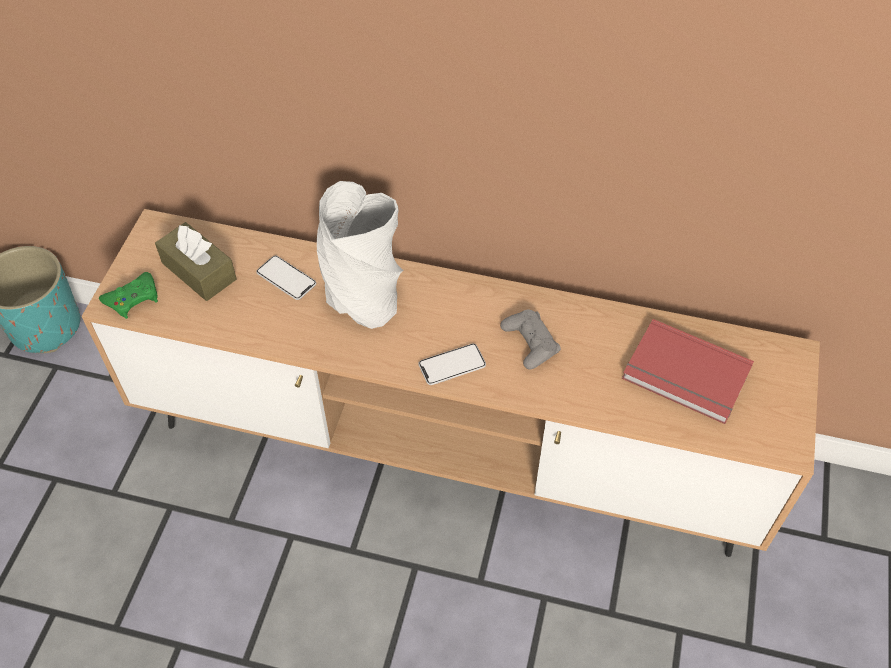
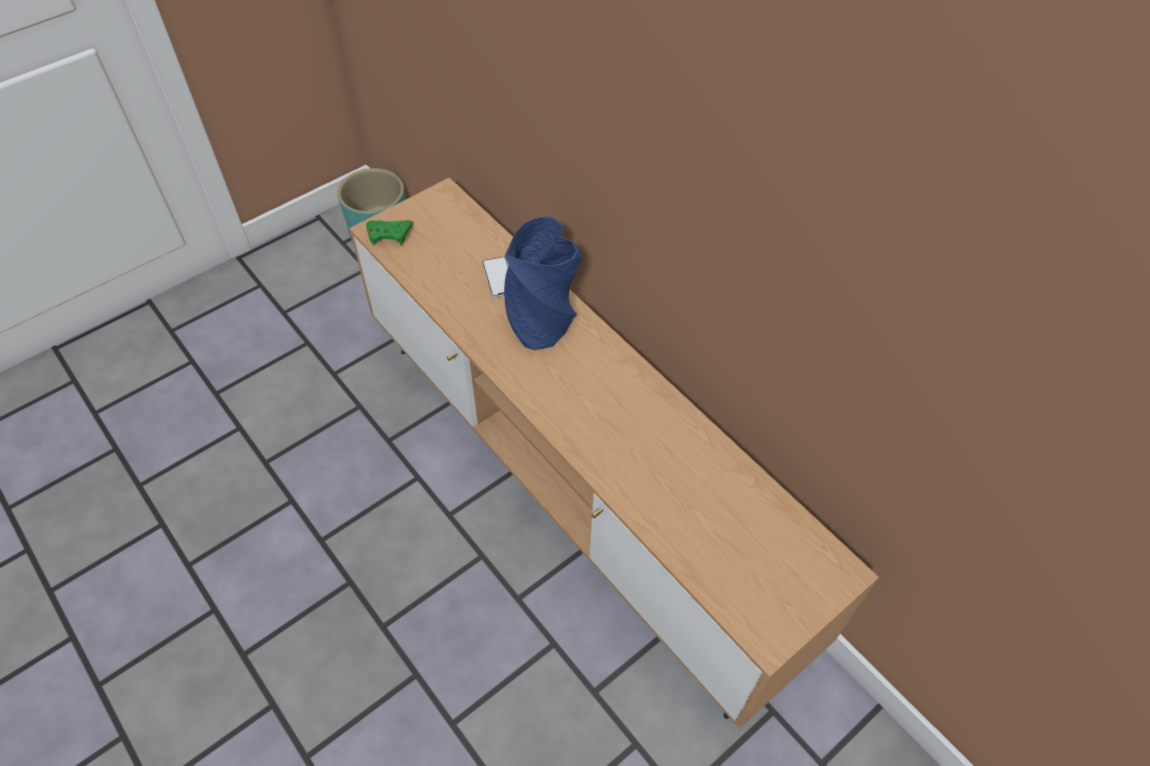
camera: 35 degrees right, 0 degrees up
brown tissue box [155,222,237,301] -> none
grey vase [317,181,404,329] -> blue vase [504,217,582,350]
phone [418,344,486,385] -> none
grey game controller [500,309,561,369] -> none
red book [622,319,754,424] -> none

